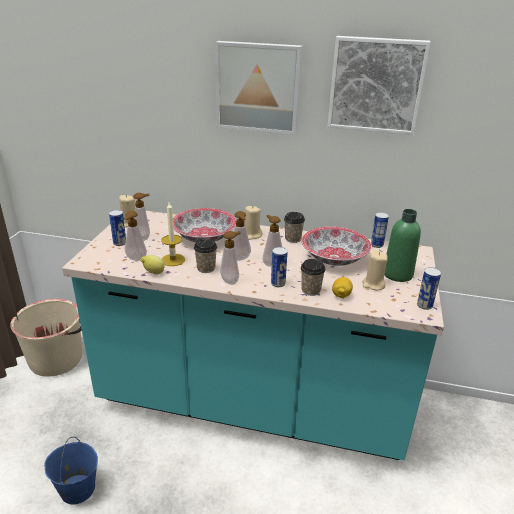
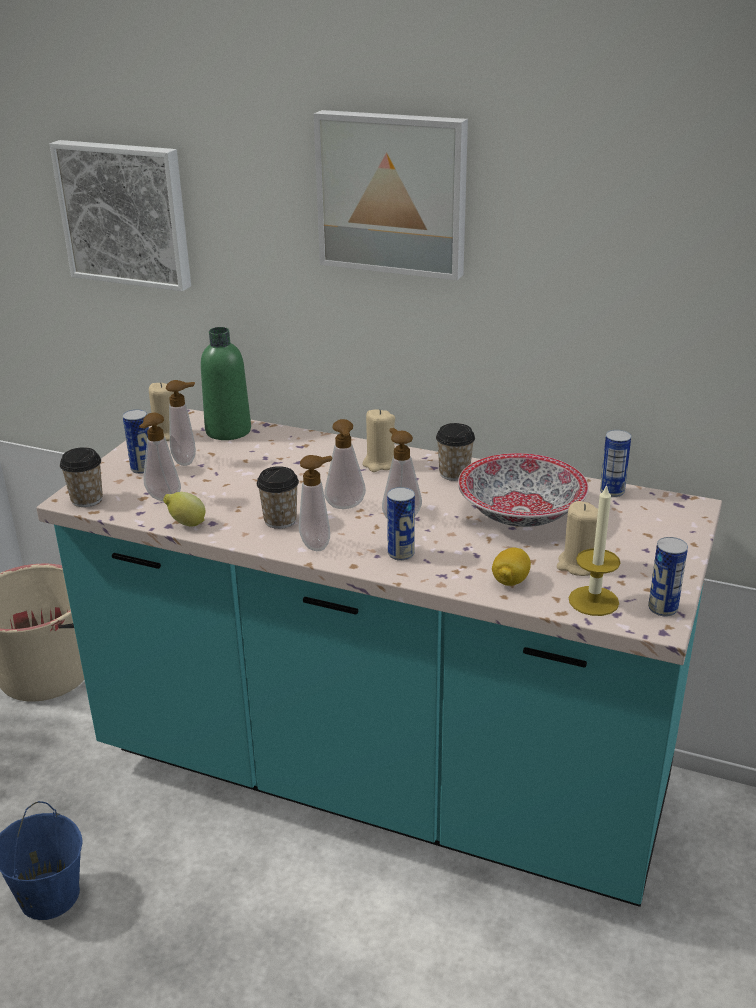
camera: 10 degrees right, 0 degrees up
candle [161,202,185,266] -> candle moved to [569,484,620,616]
bowl [173,208,236,242] -> none
cup [301,259,326,296] -> cup moved to [60,447,103,507]
picture [328,36,431,135] -> picture moved to [49,140,191,291]
green bottle [384,209,421,282] -> green bottle moved to [201,327,251,440]

